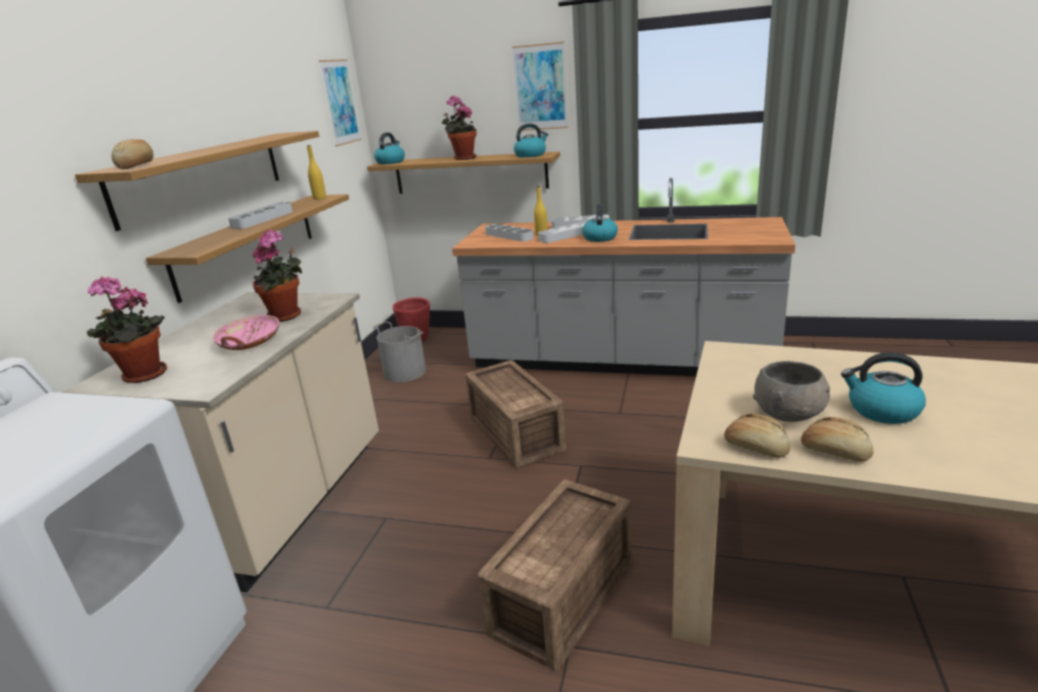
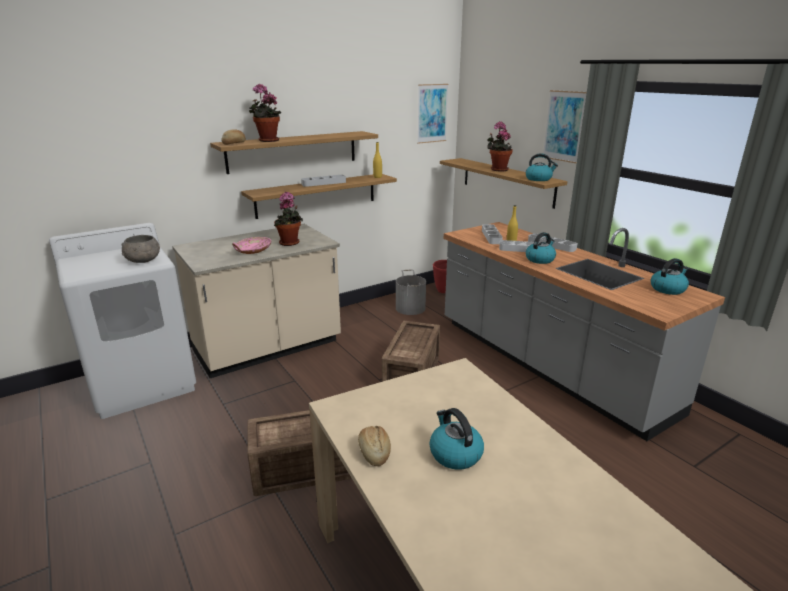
camera: 40 degrees right, 0 degrees up
potted plant [87,276,167,383] -> potted plant moved to [249,84,281,142]
kettle [374,132,405,165] -> kettle moved to [651,258,689,295]
bread [724,414,790,458] -> none
grey bowl [753,361,830,422] -> grey bowl moved to [122,235,160,263]

